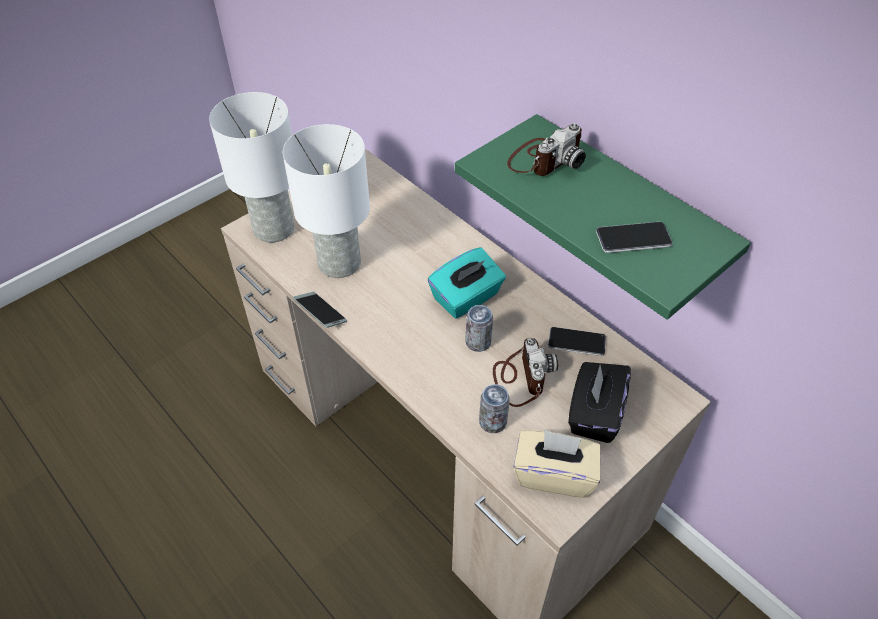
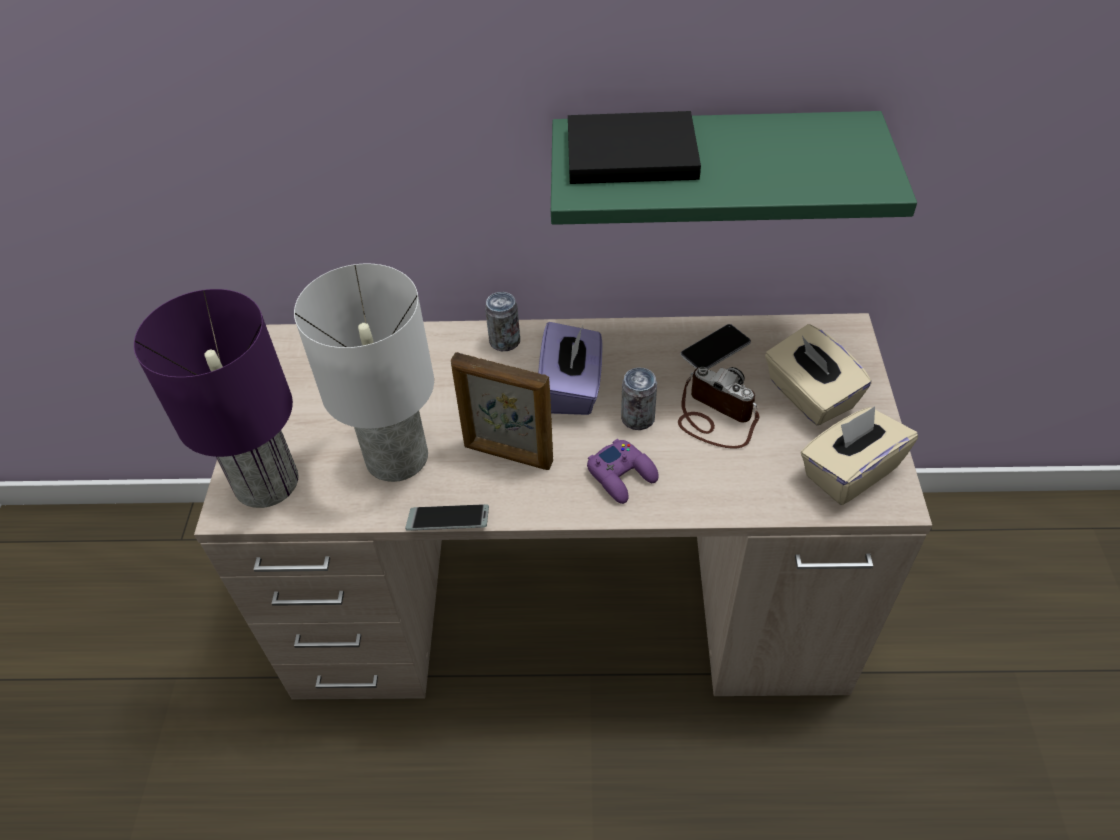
camera: 45 degrees left, 0 degrees up
white table lamp [209,92,295,242] -> purple table lamp [134,289,298,508]
turquoise tissue box [428,247,506,319] -> purple tissue box [538,322,602,415]
can [479,384,510,433] -> can moved to [485,292,520,351]
camera [507,123,586,176] -> black book [568,111,701,184]
black tissue box [568,362,631,443] -> beige tissue box [765,324,872,426]
phone [596,222,673,253] -> none
none -> picture frame [451,352,553,470]
none -> purple game controller [587,439,659,504]

